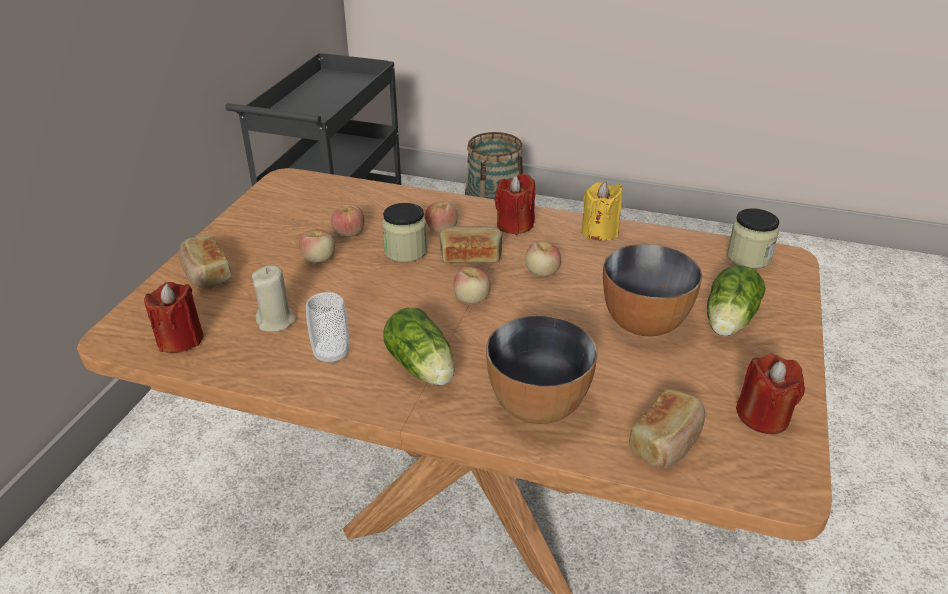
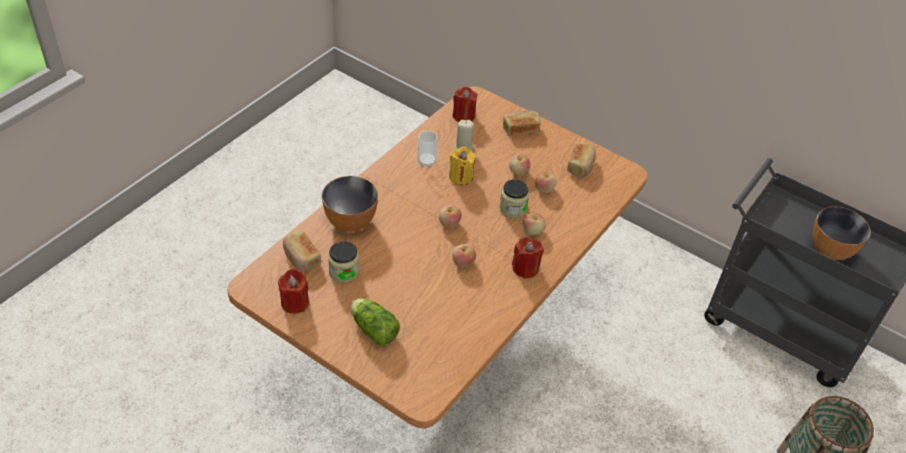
camera: 105 degrees right, 10 degrees up
lettuce [383,308,455,385] -> none
bread [440,226,502,263] -> bread moved to [567,142,596,177]
yellow candle [581,182,622,241] -> yellow candle moved to [449,147,476,185]
bowl [603,244,703,337] -> bowl moved to [812,207,871,260]
jar [727,208,779,269] -> jar moved to [328,241,359,283]

